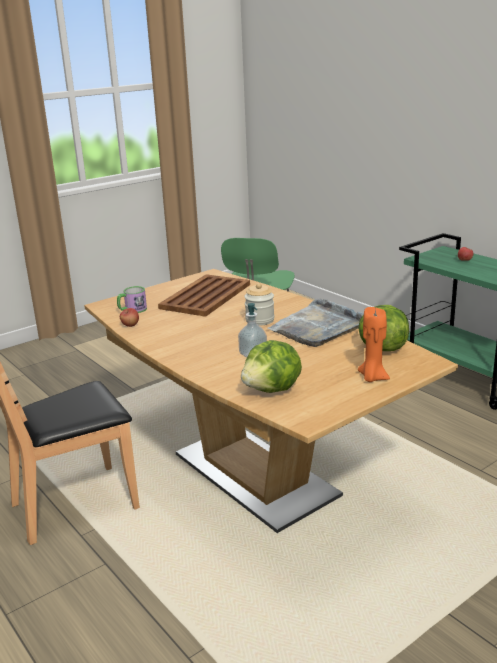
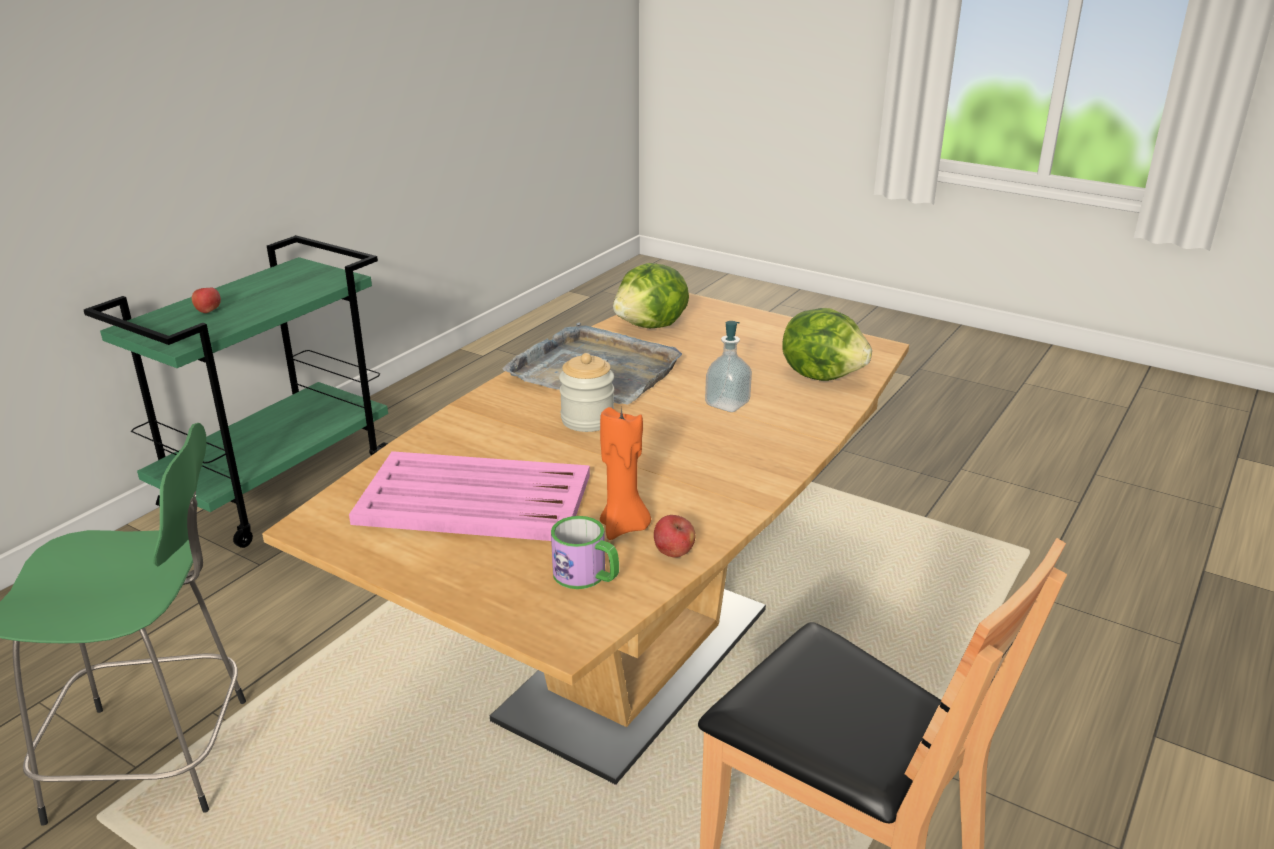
camera: 110 degrees left, 5 degrees up
brown tray [158,274,250,317] -> pink tray [349,451,590,541]
orange candle [358,307,390,382] -> orange candle moved to [600,406,651,540]

